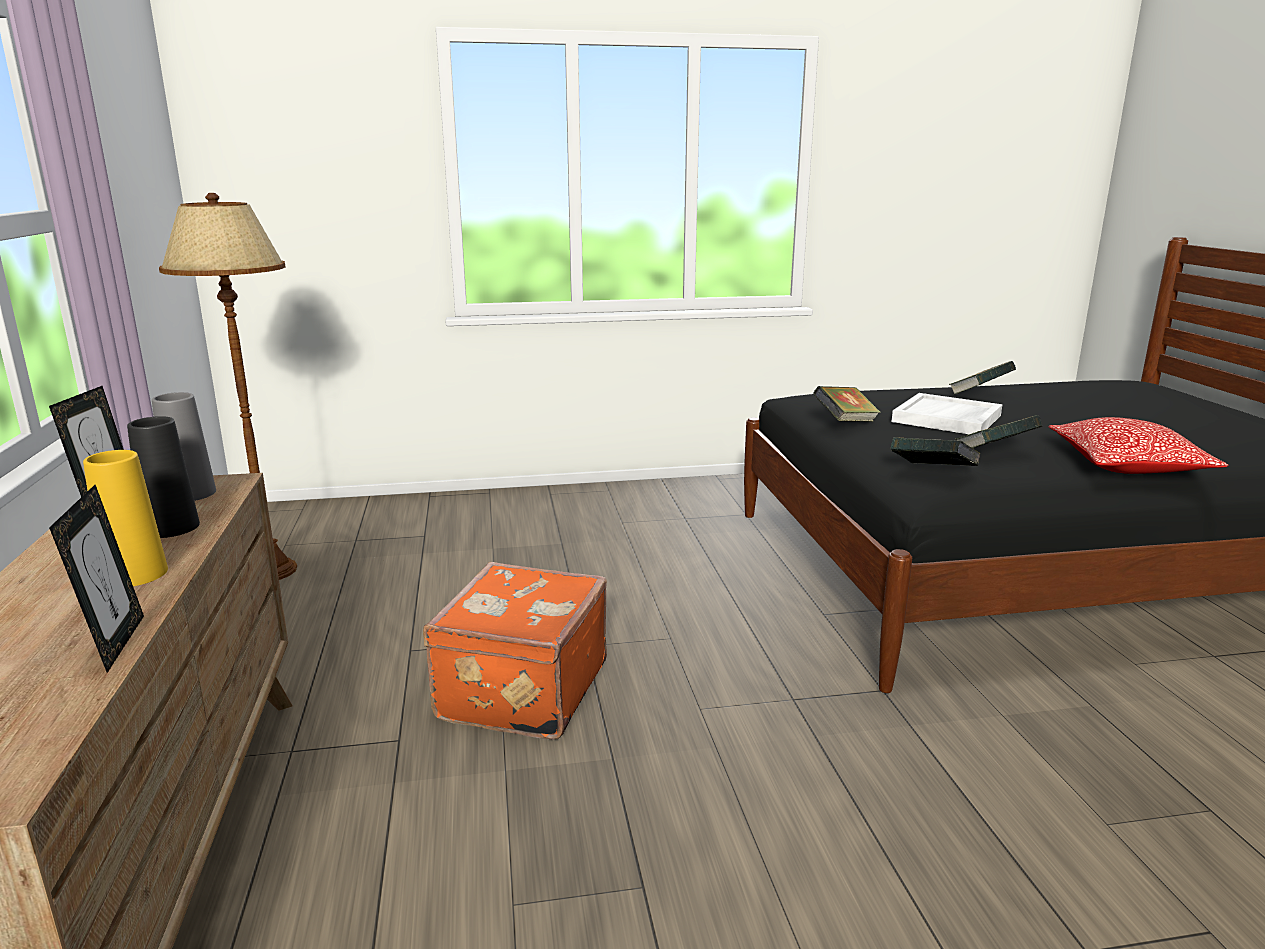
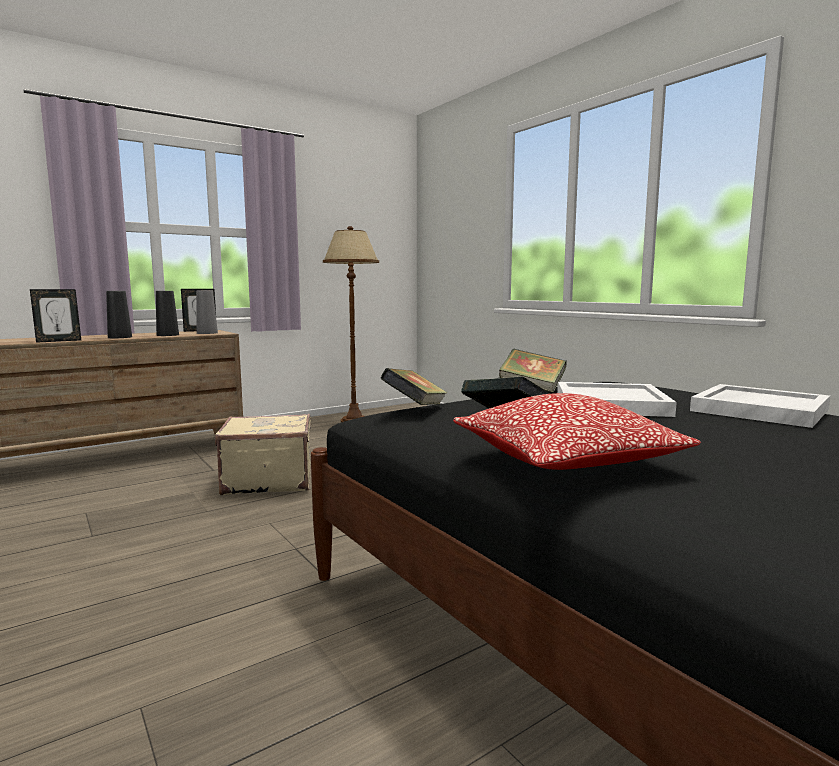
camera: 65 degrees right, 10 degrees down
yellow vase [83,450,168,586] -> black vase [106,291,132,338]
orange suitcase [423,562,607,740] -> beige suitcase [215,414,311,495]
book [949,361,1016,395] -> white tray [690,384,830,428]

